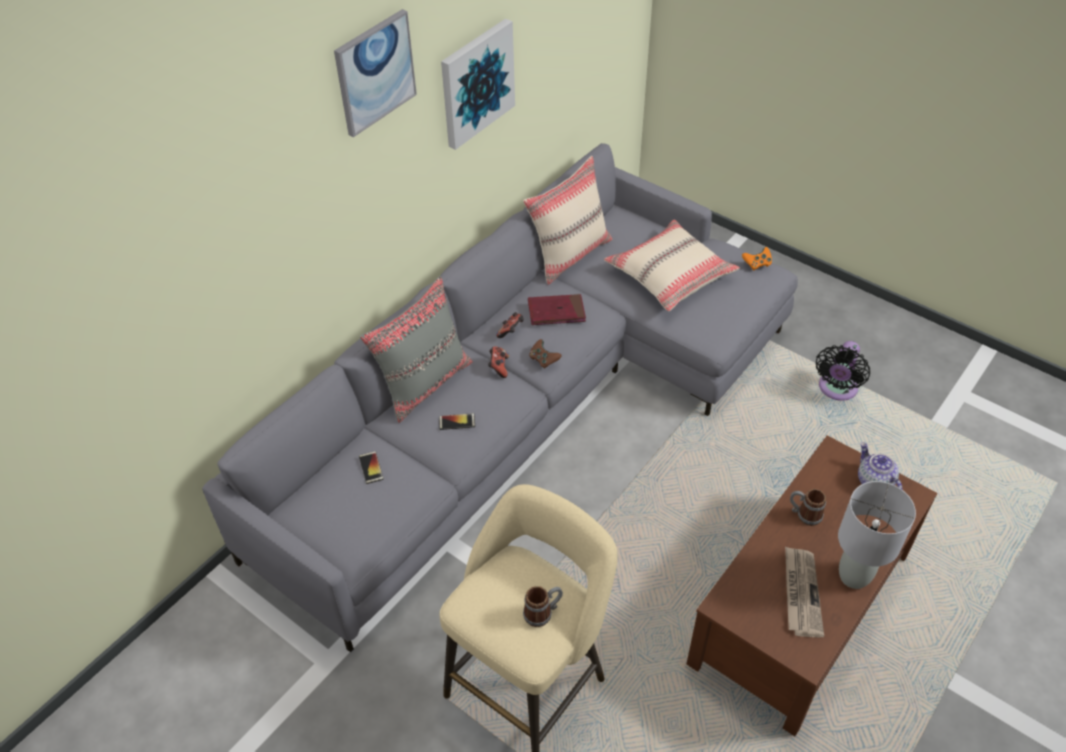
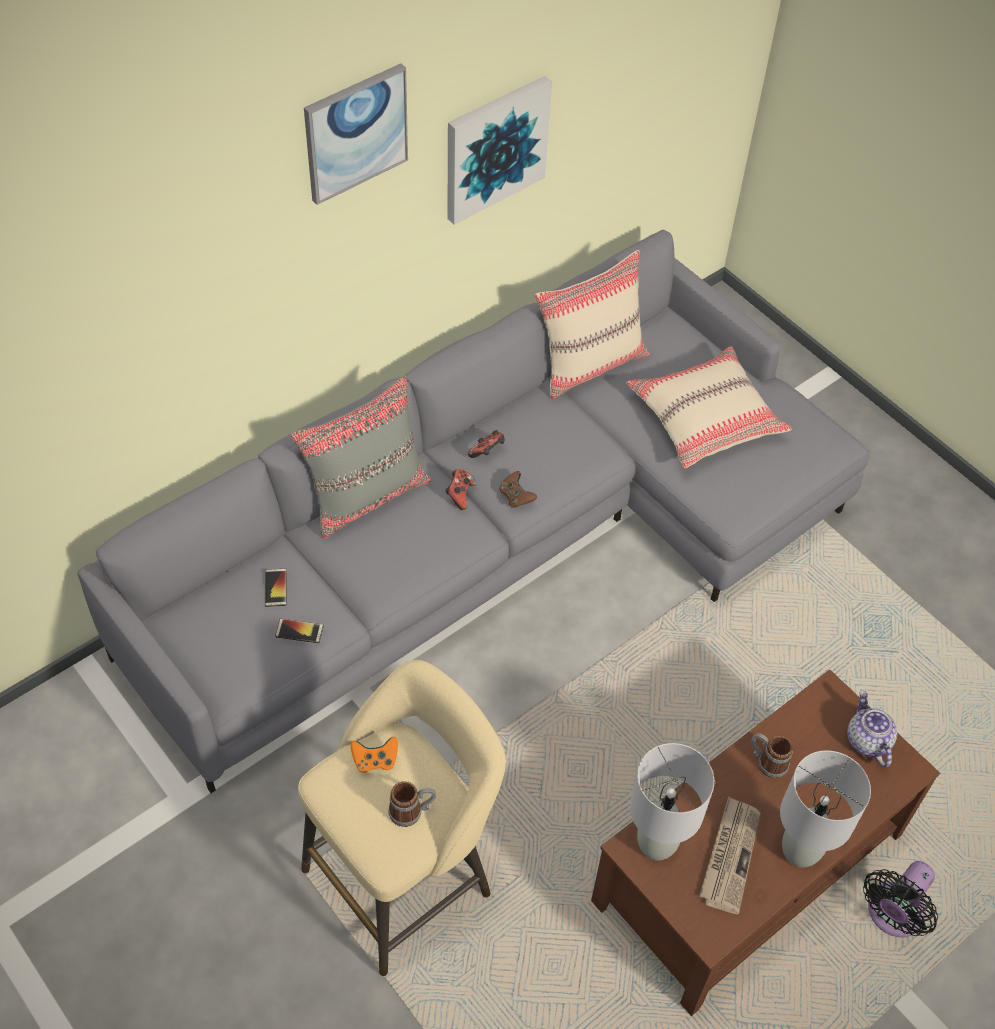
camera: 10 degrees right, 5 degrees up
phone [439,413,475,430] -> phone moved to [275,619,324,643]
red book [528,294,586,325] -> none
orange game controller [742,247,772,271] -> orange game controller moved to [351,737,398,773]
black fan [816,341,870,401] -> black fan moved to [863,861,938,937]
none -> grey table lamp [630,743,714,861]

